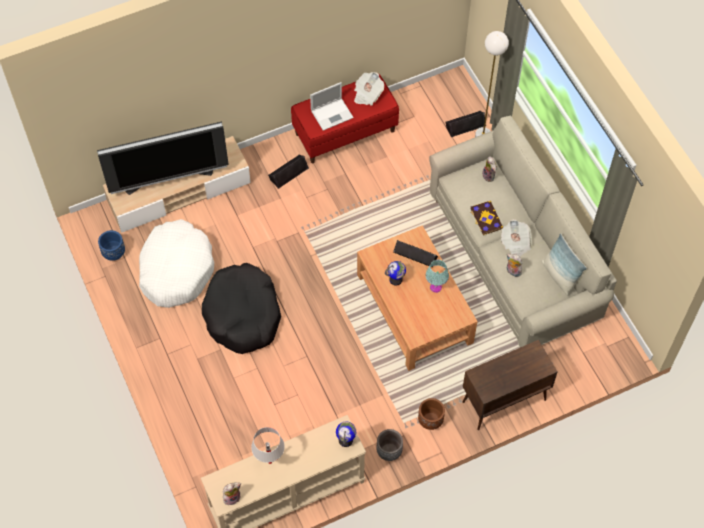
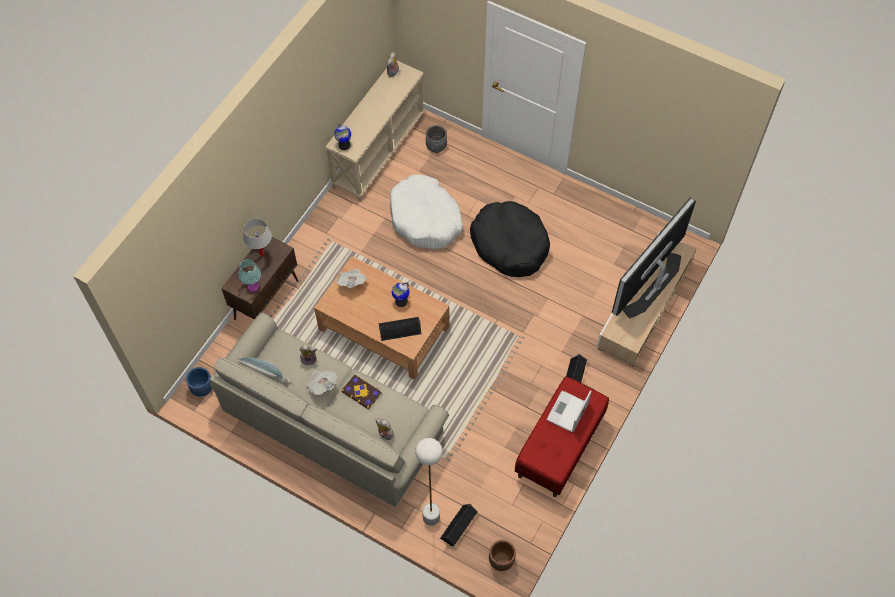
camera: 145 degrees right, 0 degrees up
blue planter [98,230,125,261] -> blue planter moved to [186,367,213,397]
white dog bed [139,219,214,308] -> white dog bed moved to [390,174,463,249]
white table lamp [251,427,285,464] -> white table lamp moved to [243,218,272,257]
newspaper [354,72,384,105] -> newspaper moved to [336,268,367,288]
grey planter [376,429,403,461] -> grey planter moved to [426,125,447,153]
brown planter [418,398,445,430] -> brown planter moved to [489,540,516,571]
turquoise table lamp [426,260,449,293] -> turquoise table lamp moved to [239,259,261,292]

